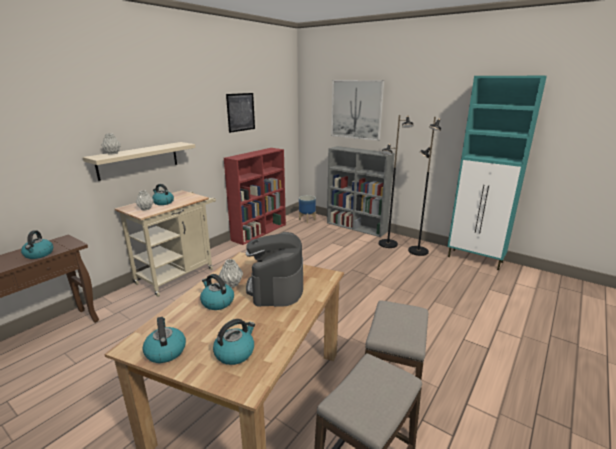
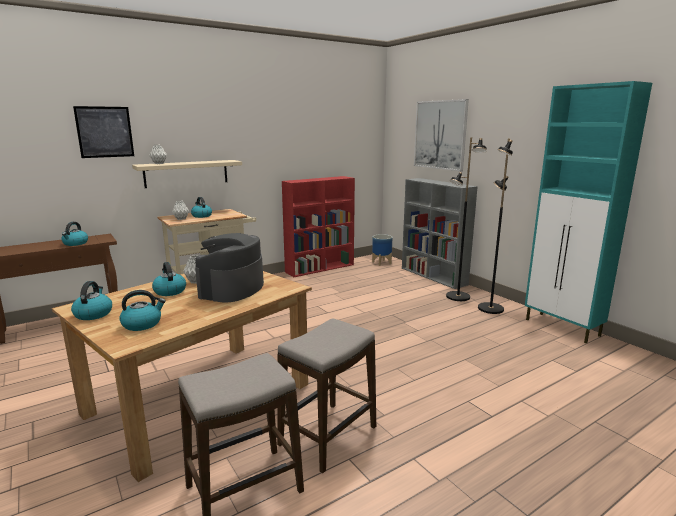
camera: 20 degrees right, 5 degrees down
picture [226,93,255,133] -> picture moved to [73,106,134,158]

